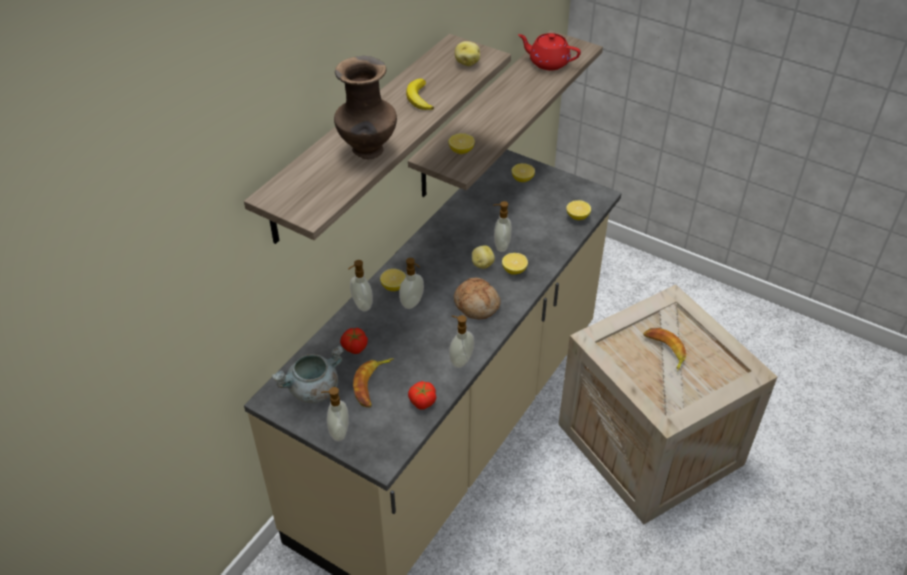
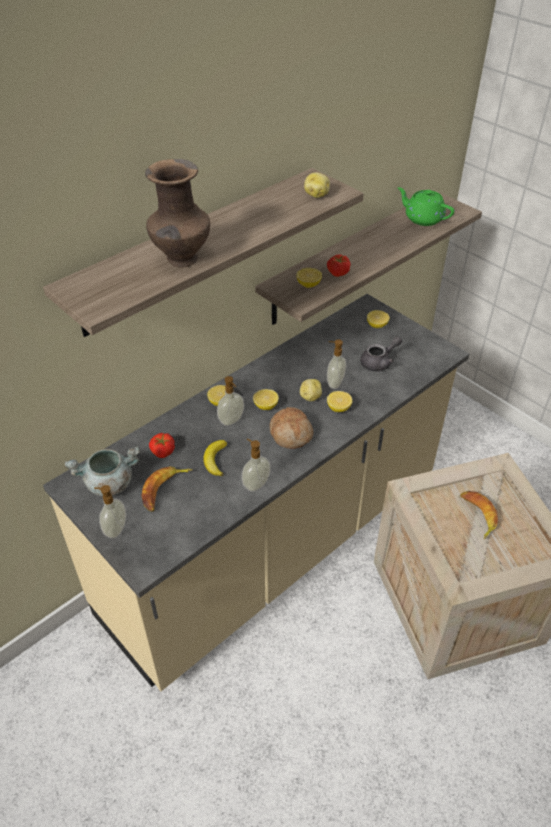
camera: 15 degrees right, 0 degrees up
soap dispenser [348,260,373,312] -> none
banana [406,79,434,110] -> banana moved to [203,440,227,476]
tomato [408,381,436,410] -> tomato moved to [327,254,351,277]
red teapot [518,33,581,70] -> green teapot [398,187,455,226]
lemon [566,200,591,220] -> lemon moved to [253,389,279,410]
none -> grey teapot [360,336,402,371]

